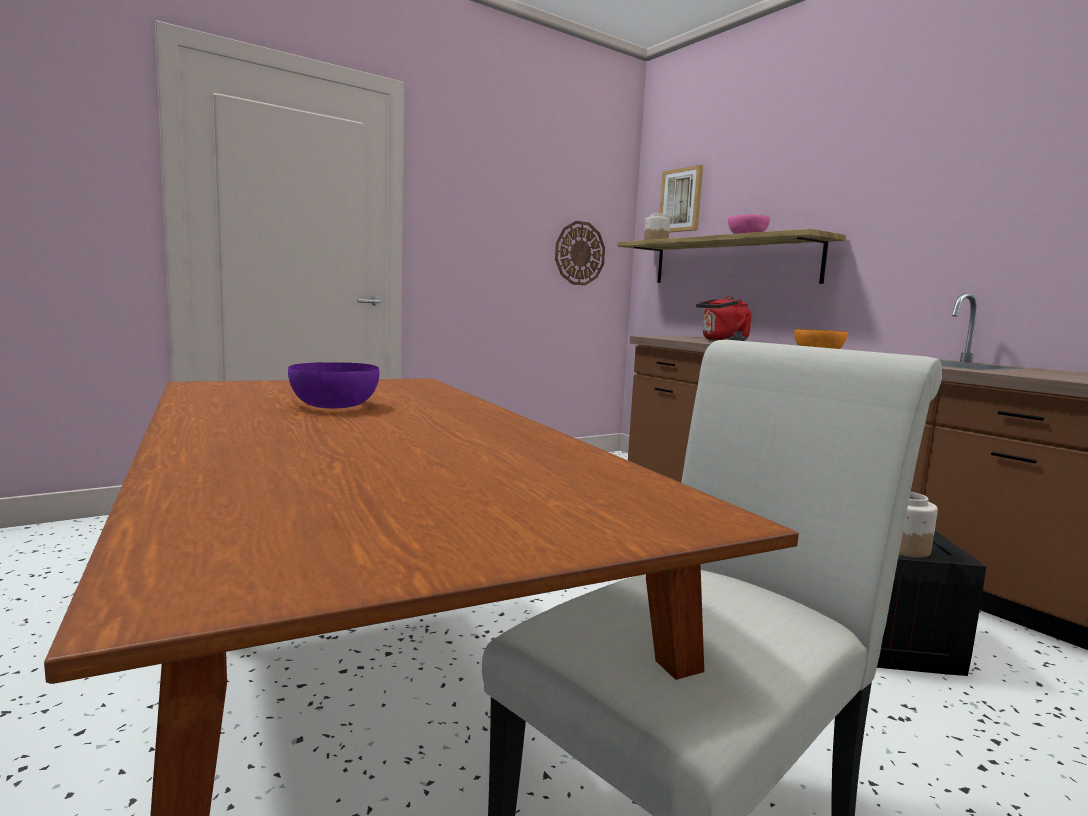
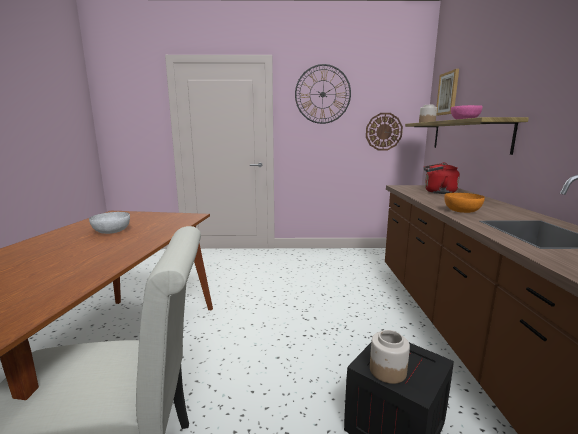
camera: 35 degrees right, 5 degrees up
purple bowl [288,362,379,408] -> white bowl [89,212,130,234]
none -> wall clock [295,64,351,124]

